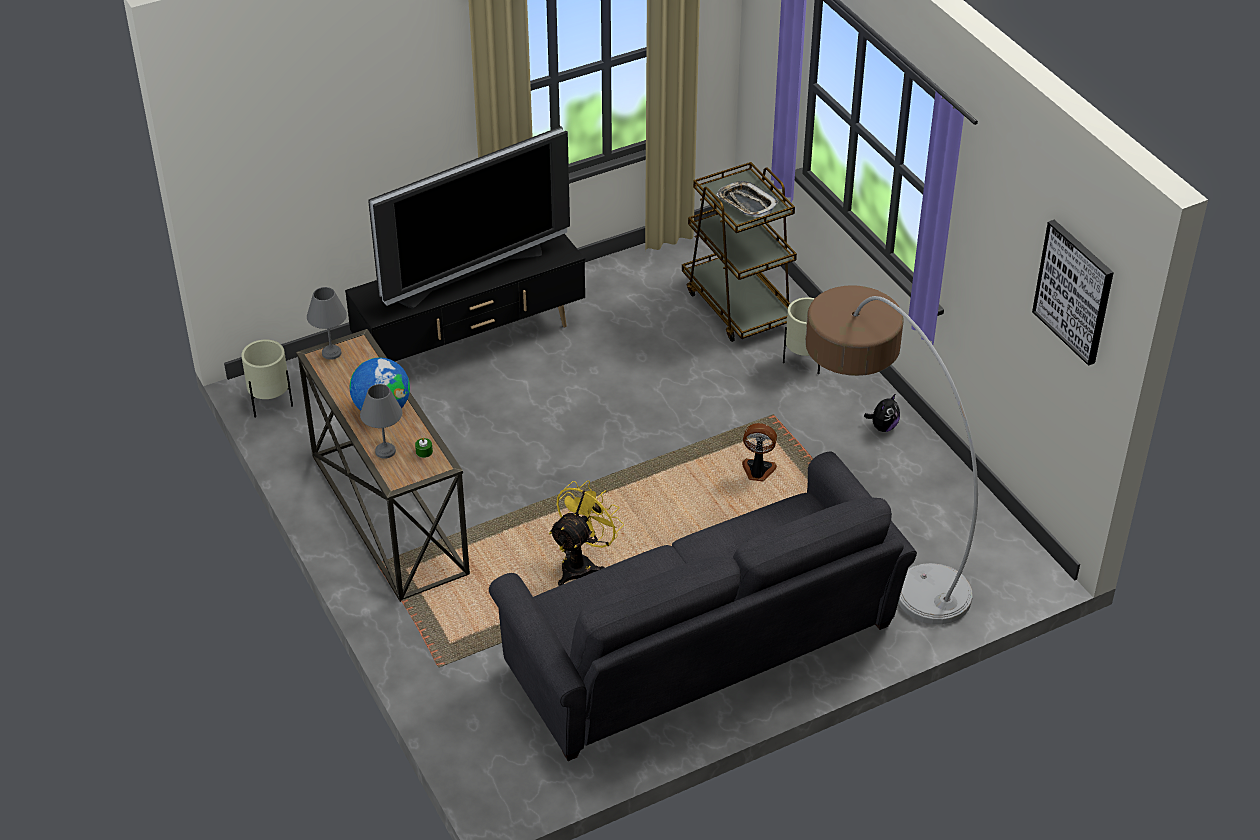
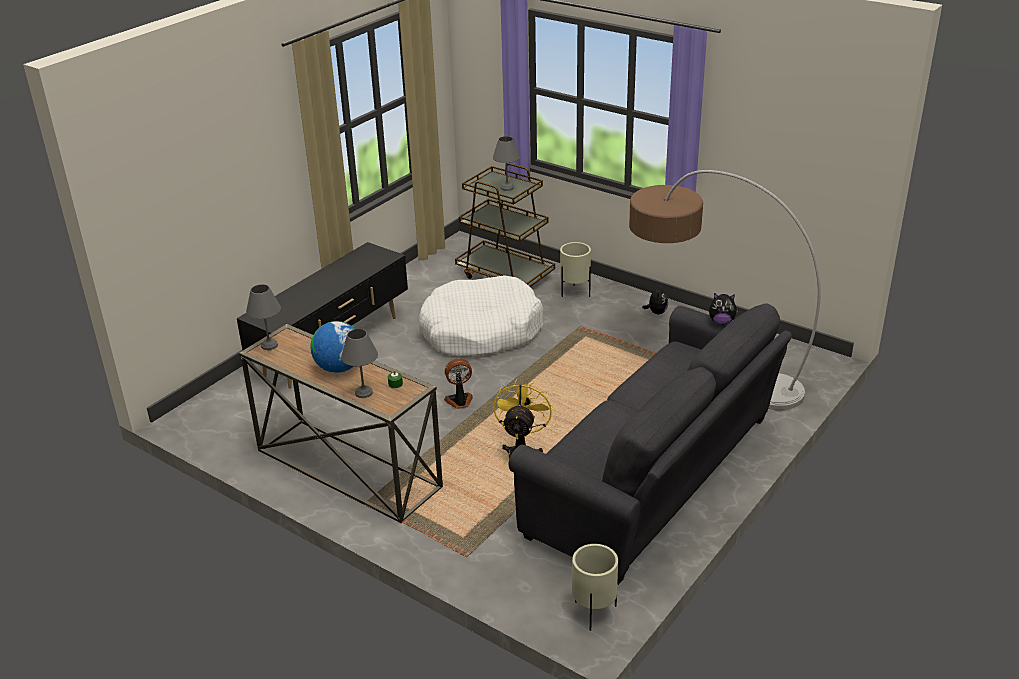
camera: 25 degrees left, 10 degrees down
beige planter [241,340,293,418] -> beige planter moved to [572,544,618,631]
television [368,126,570,309] -> none
tray [717,181,779,217] -> grey table lamp [493,136,520,191]
fan [742,423,777,482] -> fan moved to [444,358,473,409]
picture [1032,220,1114,366] -> none
none -> white dog bed [419,275,543,357]
none -> plush toy [709,293,739,324]

